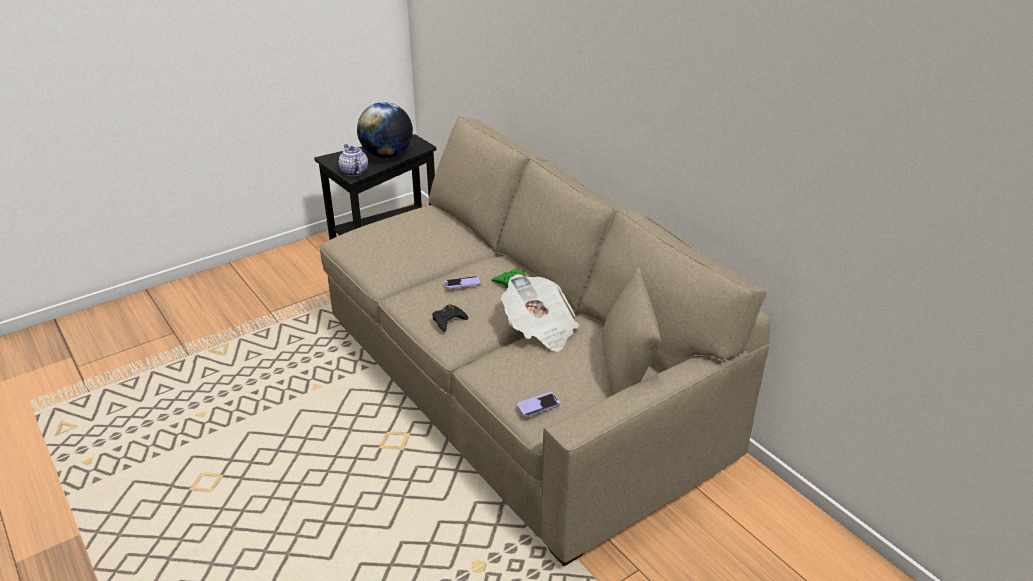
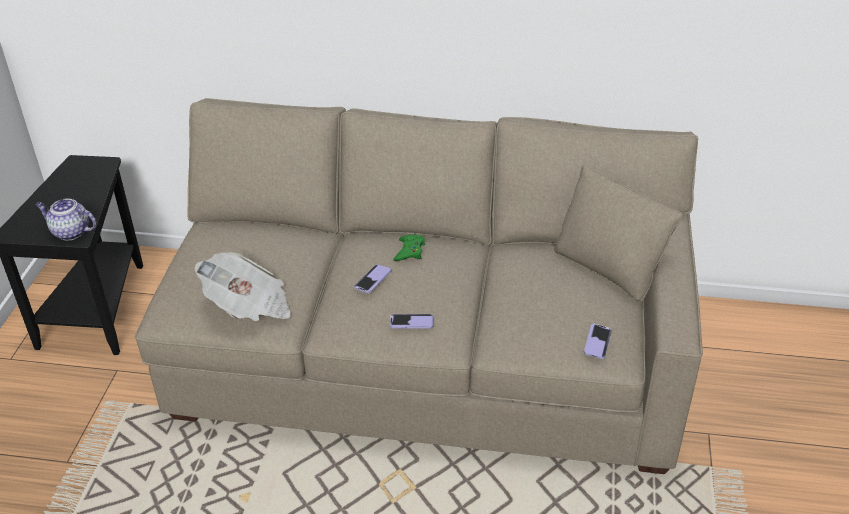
camera: 45 degrees left, 5 degrees up
globe [357,102,413,158] -> none
black game controller [432,304,468,332] -> phone [390,314,433,329]
newspaper [501,274,579,352] -> newspaper moved to [195,252,291,321]

